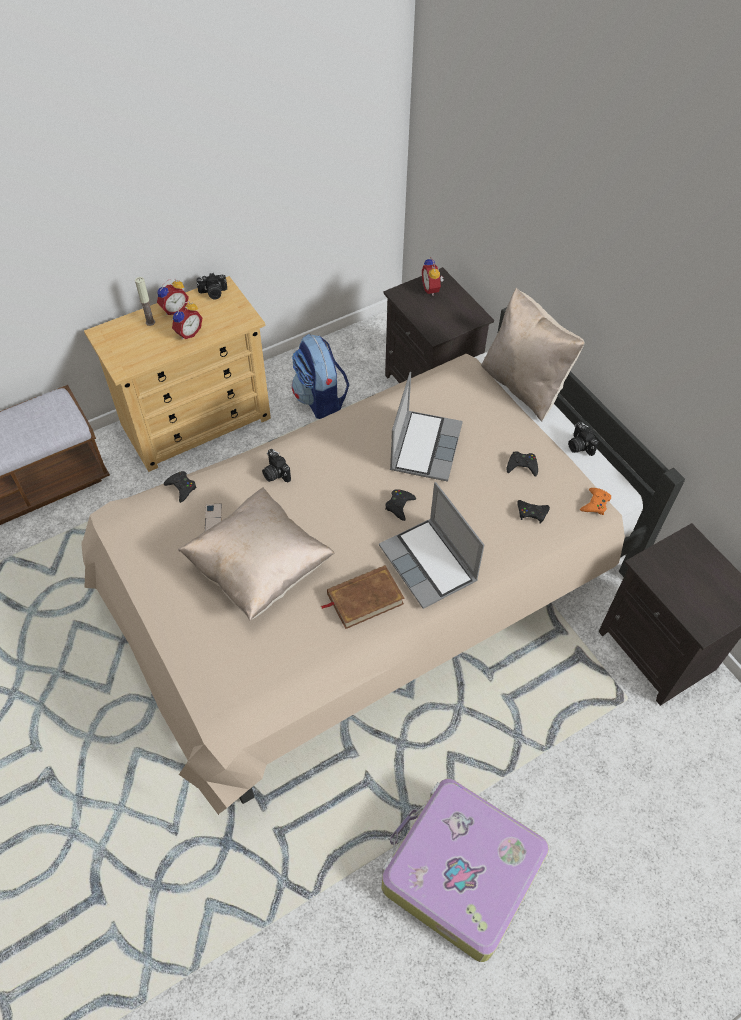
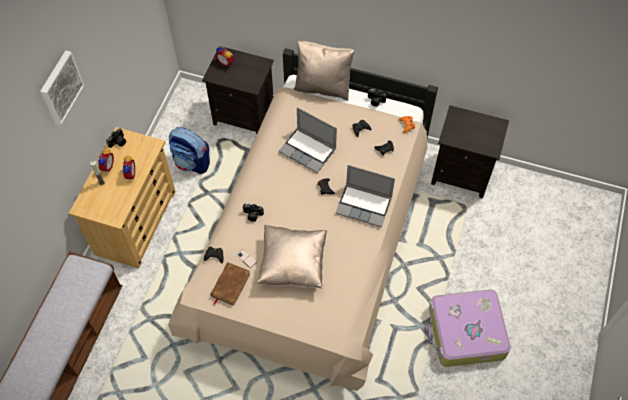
camera: 40 degrees left, 5 degrees up
brown book [321,565,405,629] -> brown book moved to [210,262,250,306]
laptop [390,372,463,482] -> laptop turned 150 degrees clockwise [279,107,337,173]
none -> picture [40,50,85,125]

